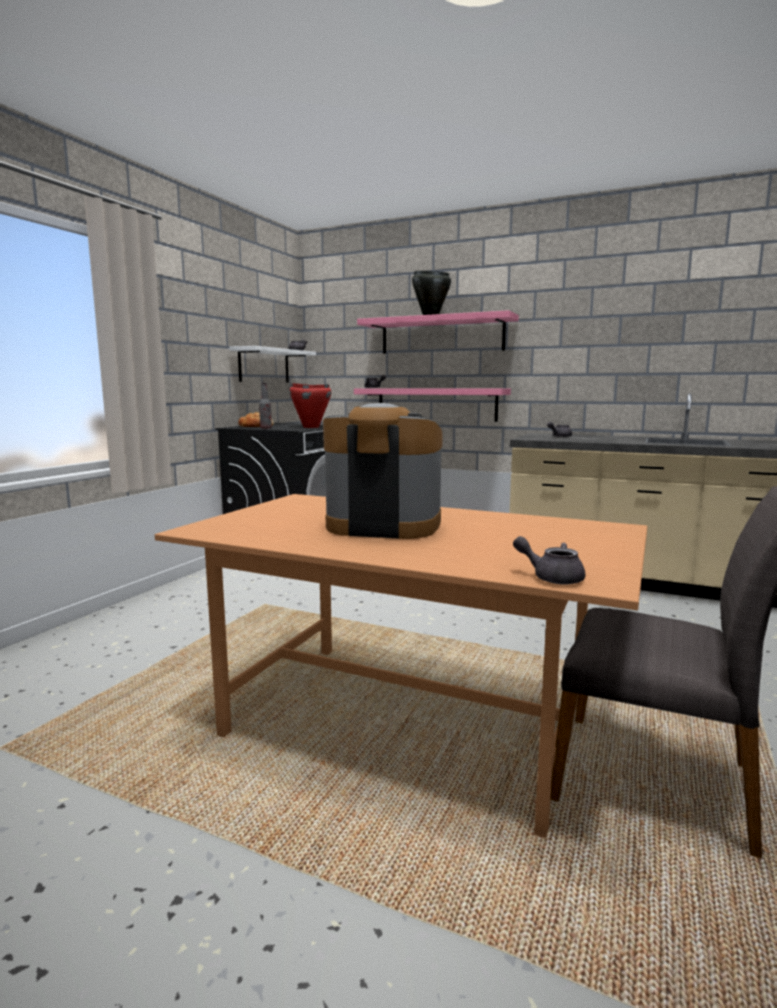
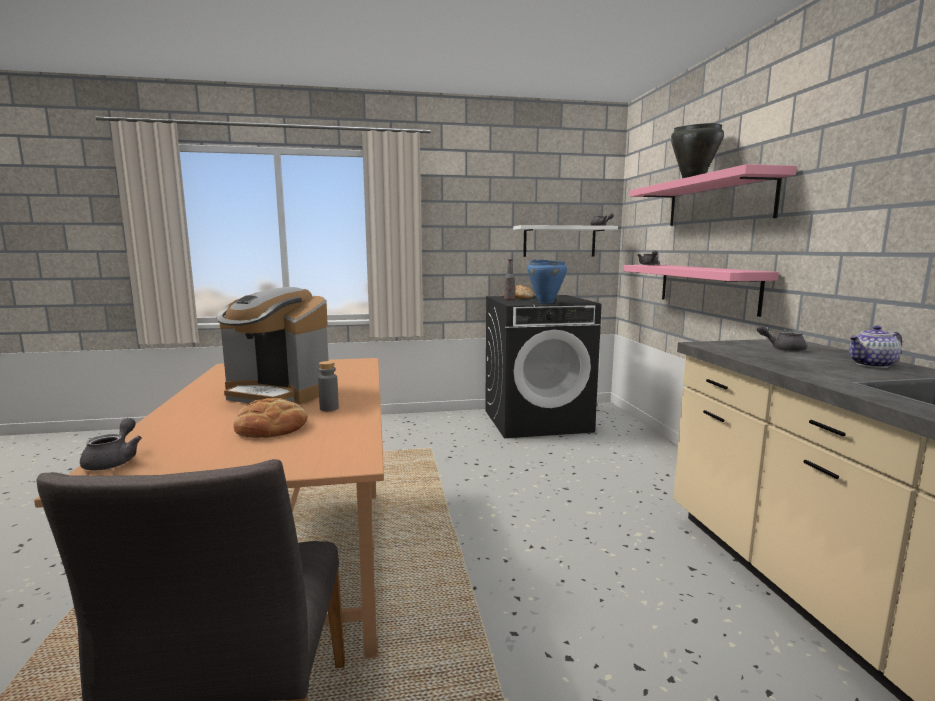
camera: 55 degrees right, 0 degrees up
red cooking pot [290,383,331,428] -> blue cooking pot [528,259,567,303]
coffee machine [323,403,443,539] -> coffee machine turned 135 degrees clockwise [216,287,329,404]
none -> bread [233,398,308,438]
none -> grey bottle [318,361,339,411]
none -> teapot [849,325,902,368]

